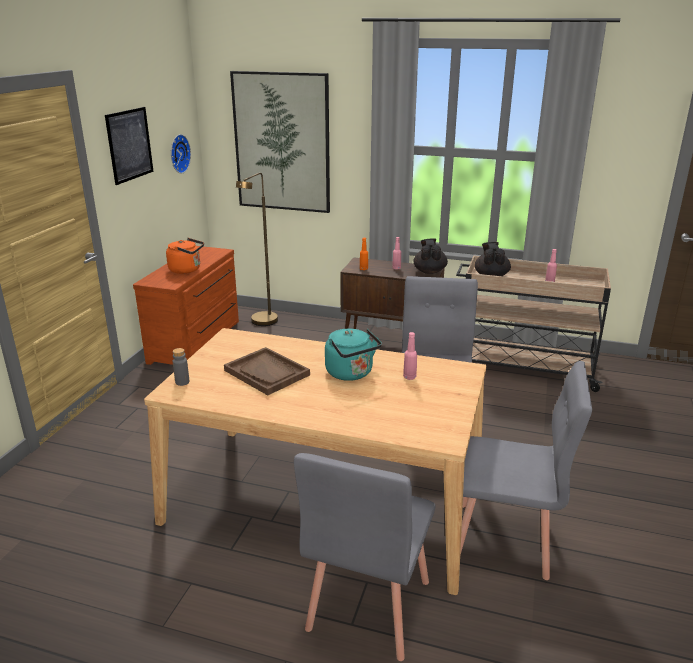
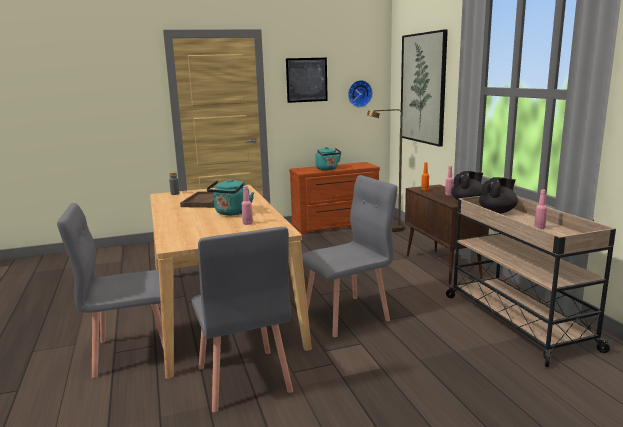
camera: 55 degrees right, 10 degrees down
orange kettle [166,238,204,274] -> turquoise kettle [315,147,341,170]

